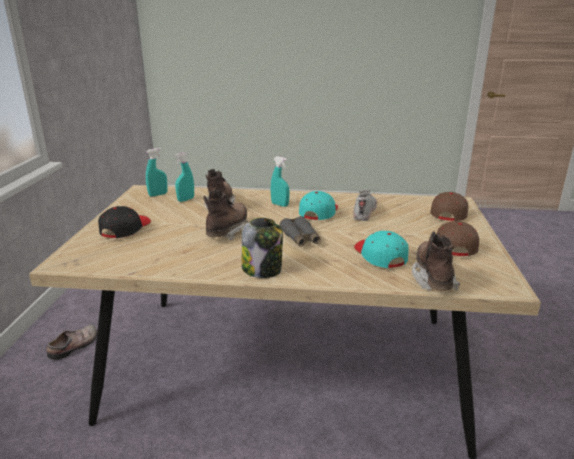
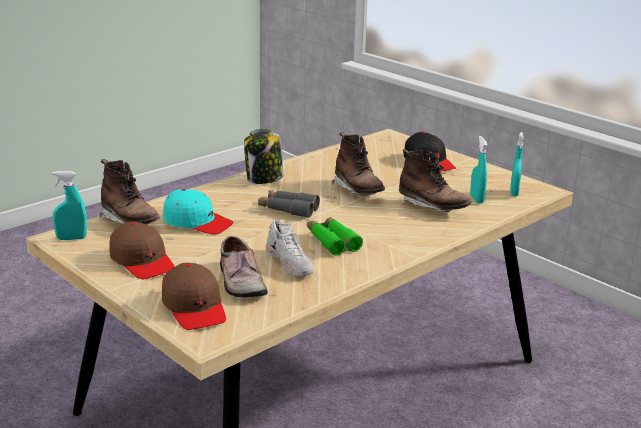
camera: 130 degrees right, 0 degrees up
shoe [47,325,97,360] -> shoe moved to [220,236,268,298]
turquoise spray bottle [271,156,290,207] -> turquoise spray bottle moved to [52,171,87,240]
turquoise cap [299,191,338,220] -> green binoculars [307,217,363,256]

